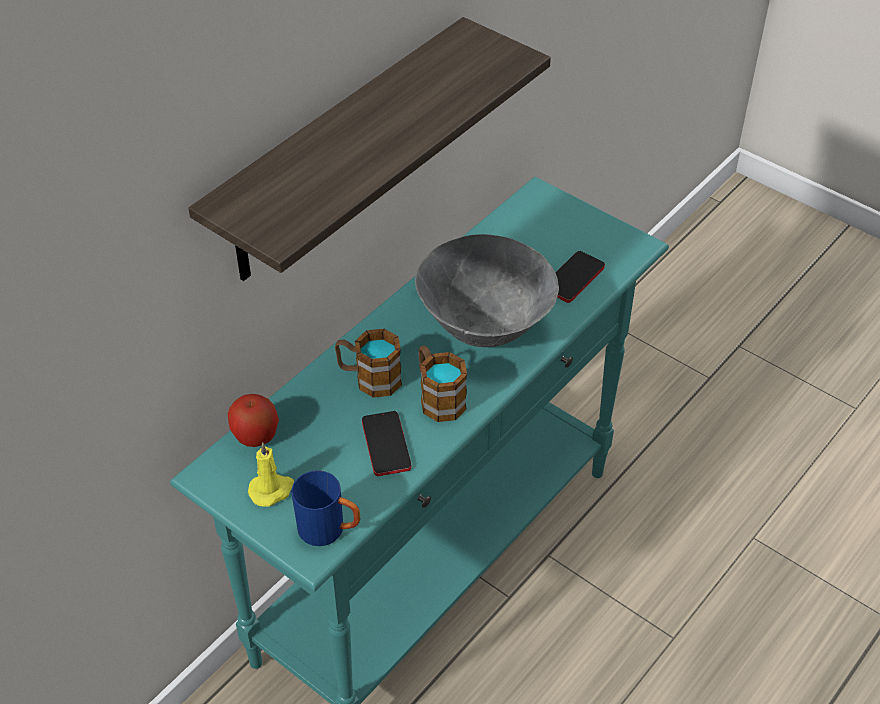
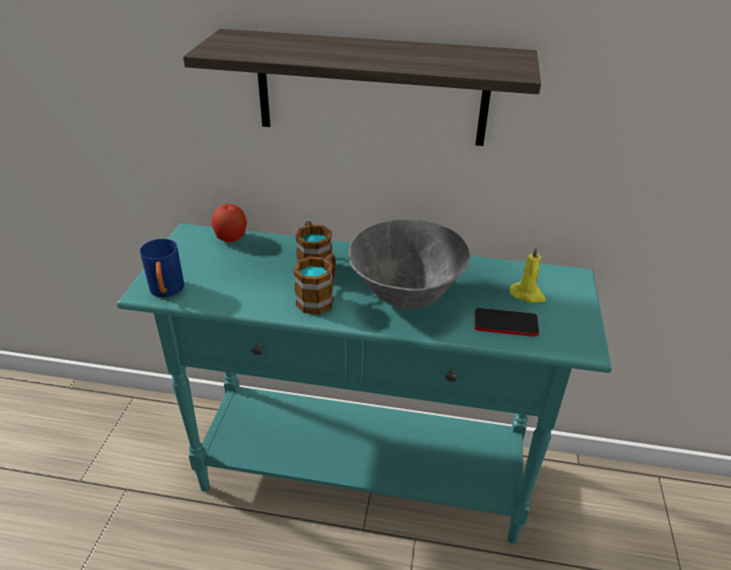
camera: 60 degrees right, 10 degrees down
yellow candle [248,443,294,507] -> yellow candle moved to [510,246,546,303]
phone [362,411,411,476] -> none

